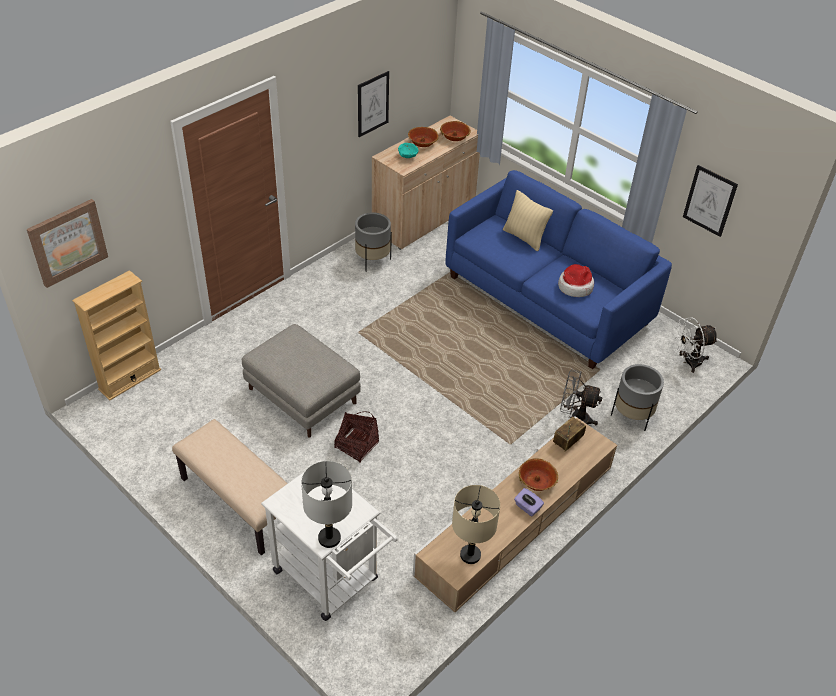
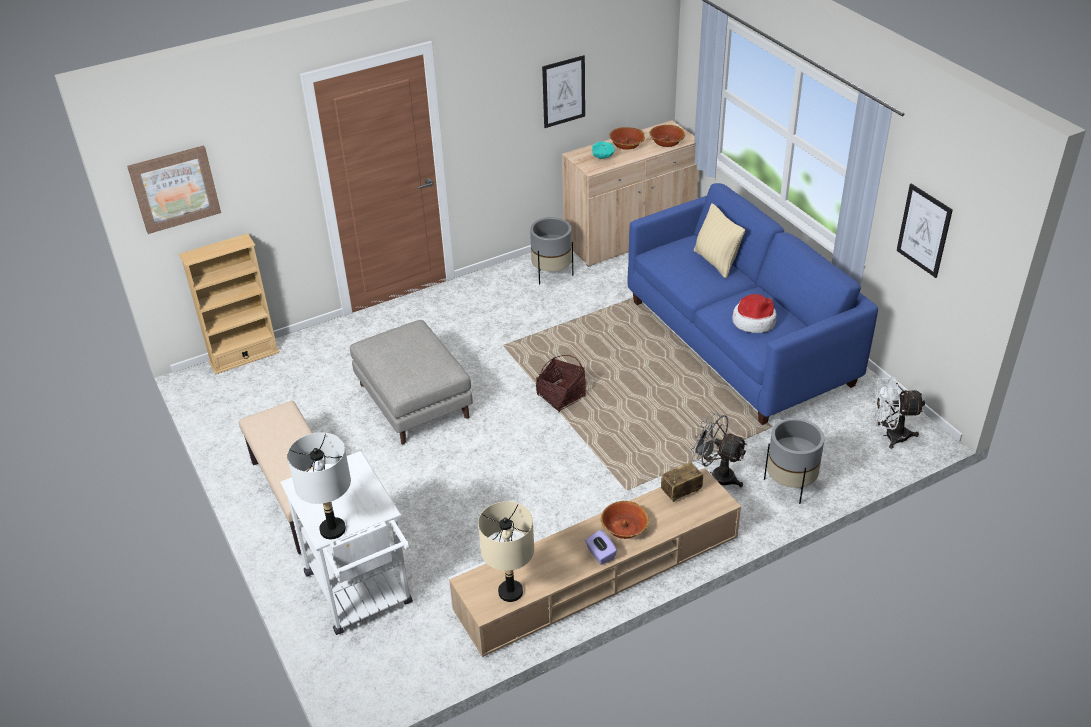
camera: 20 degrees right, 5 degrees down
basket [334,411,379,463] -> basket moved to [536,355,586,413]

